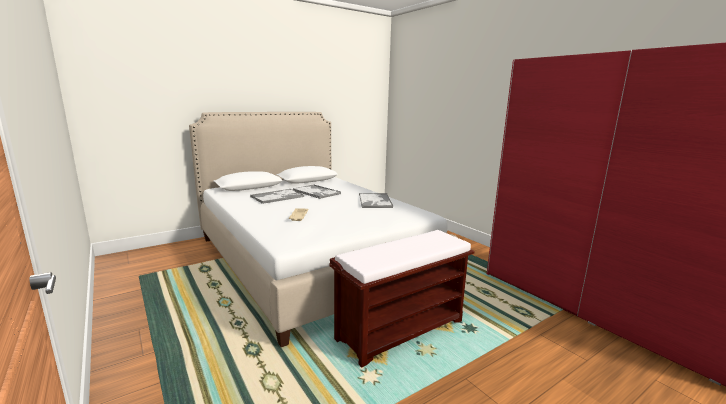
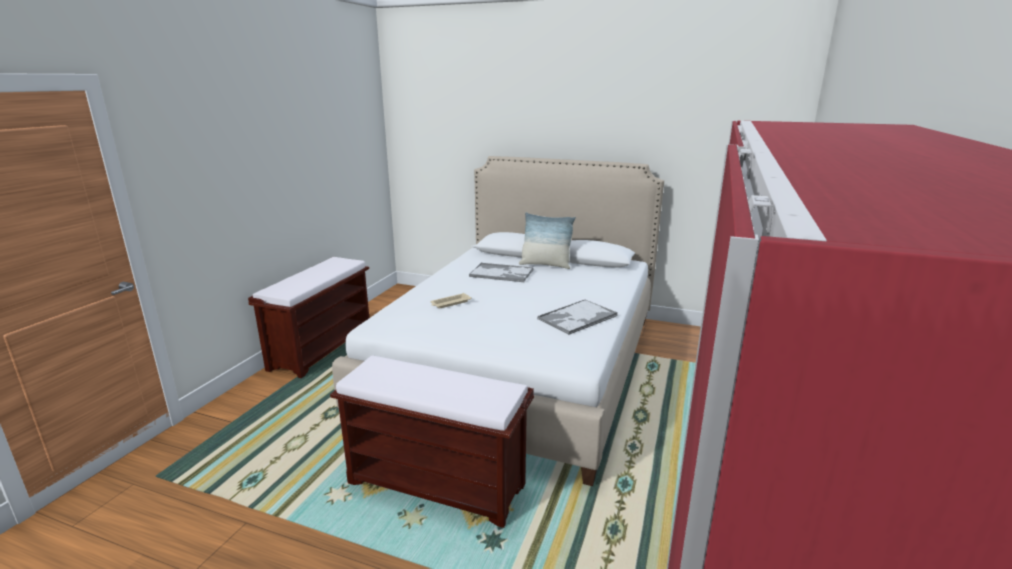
camera: 55 degrees right, 5 degrees up
tray [293,184,341,199] -> none
none -> brown bench [248,257,369,378]
none -> pillow [519,212,576,269]

